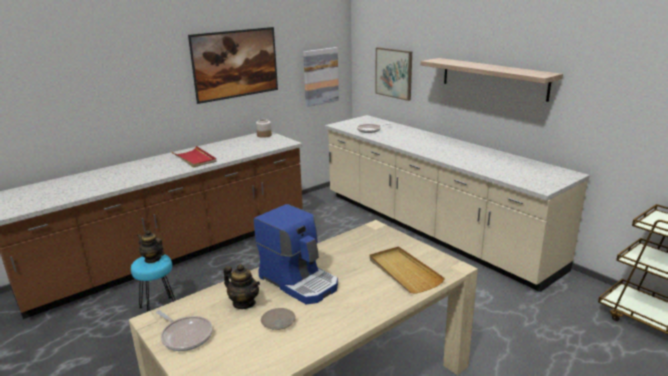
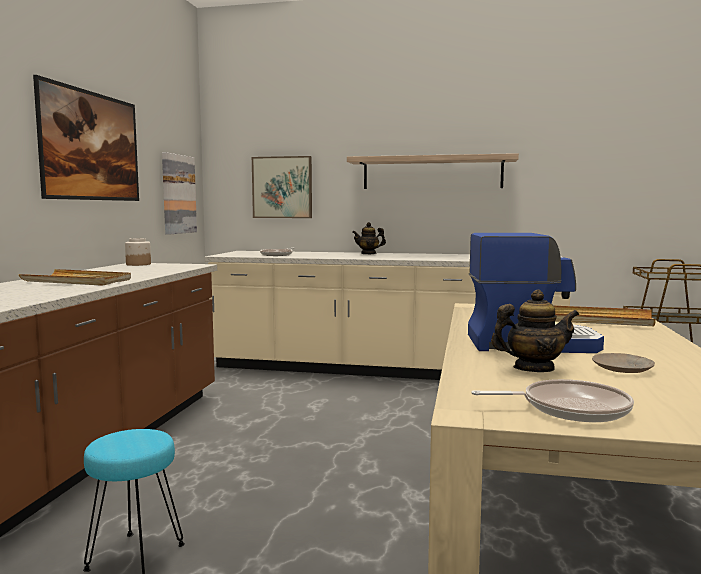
camera: 40 degrees left, 15 degrees down
teapot [137,230,164,263] -> teapot moved to [352,222,386,254]
red tray [172,146,217,168] -> beige tray [18,269,131,286]

